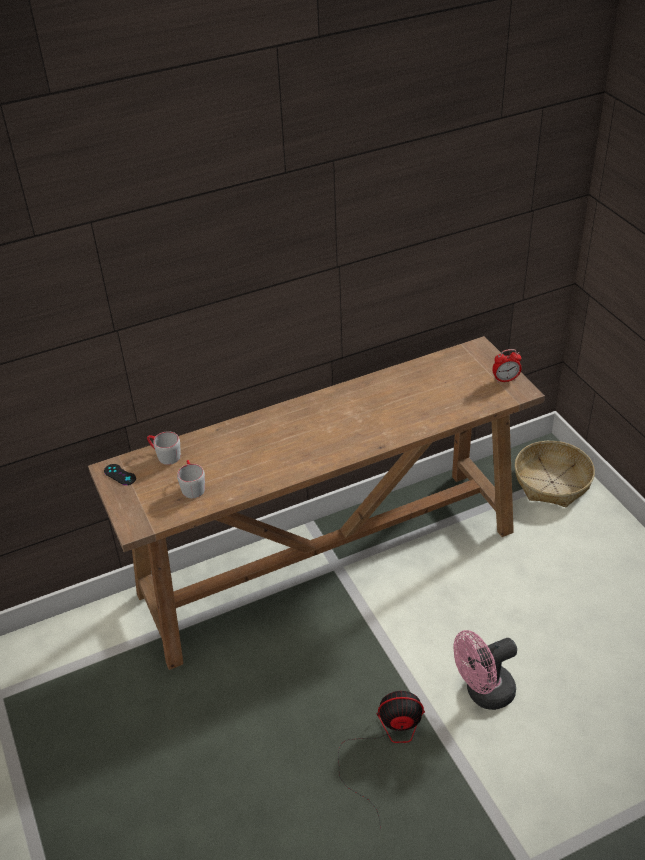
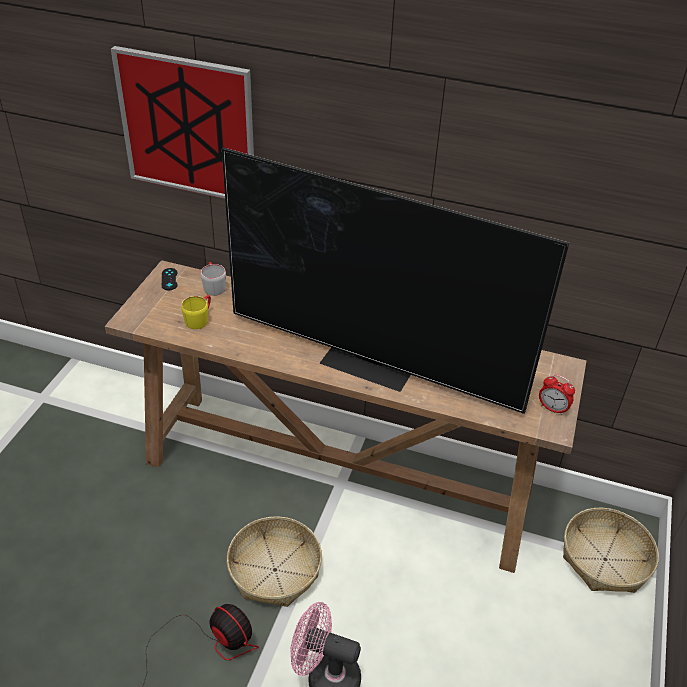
camera: 40 degrees right, 0 degrees up
grey mug [177,460,205,498] -> yellow mug [181,295,211,329]
none -> picture [111,46,254,199]
none -> television [222,147,569,414]
none -> basket [227,516,322,607]

